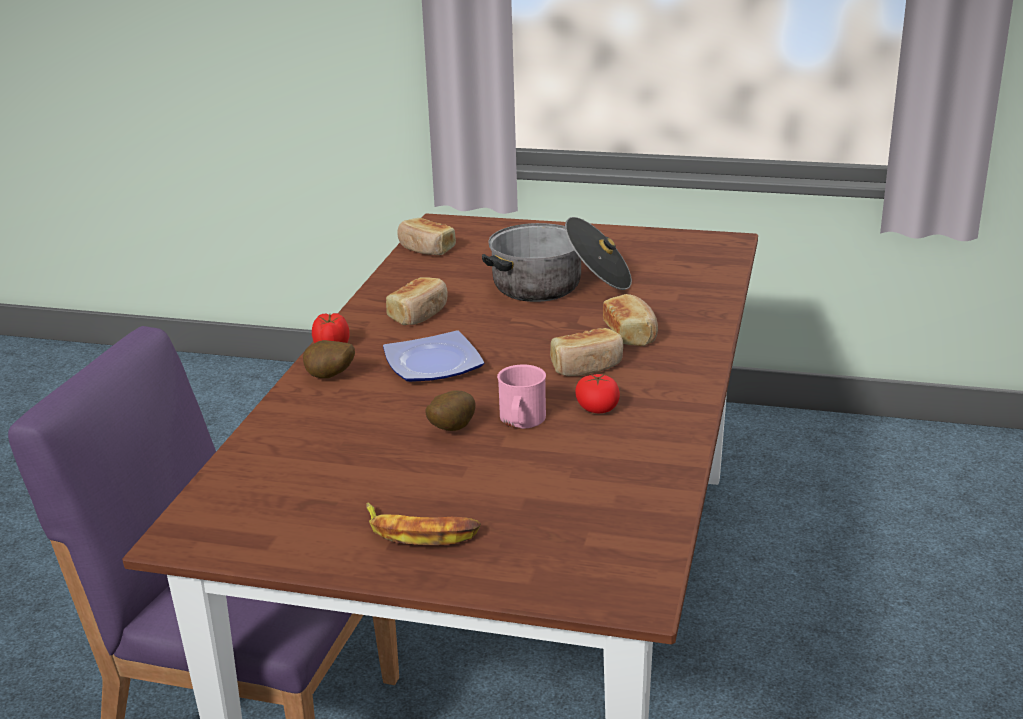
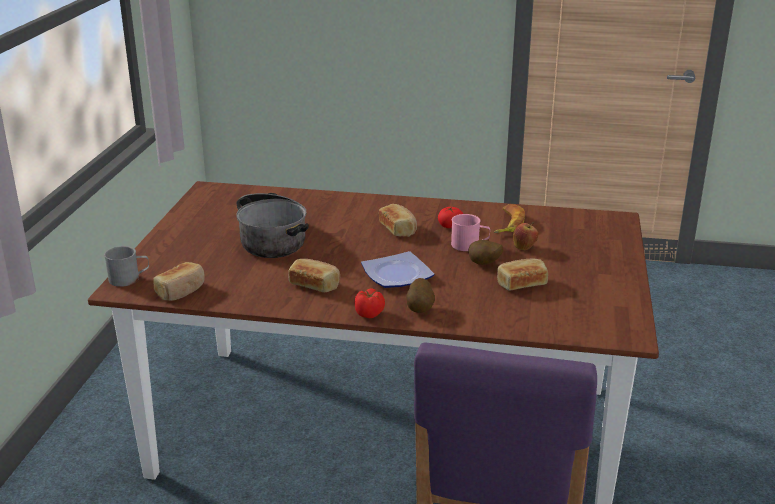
camera: 95 degrees left, 0 degrees up
banana [366,503,481,545] -> banana moved to [494,204,525,233]
bread [603,294,658,346] -> bread moved to [497,258,548,291]
none -> grey mug [104,246,149,287]
none -> apple [513,222,538,250]

